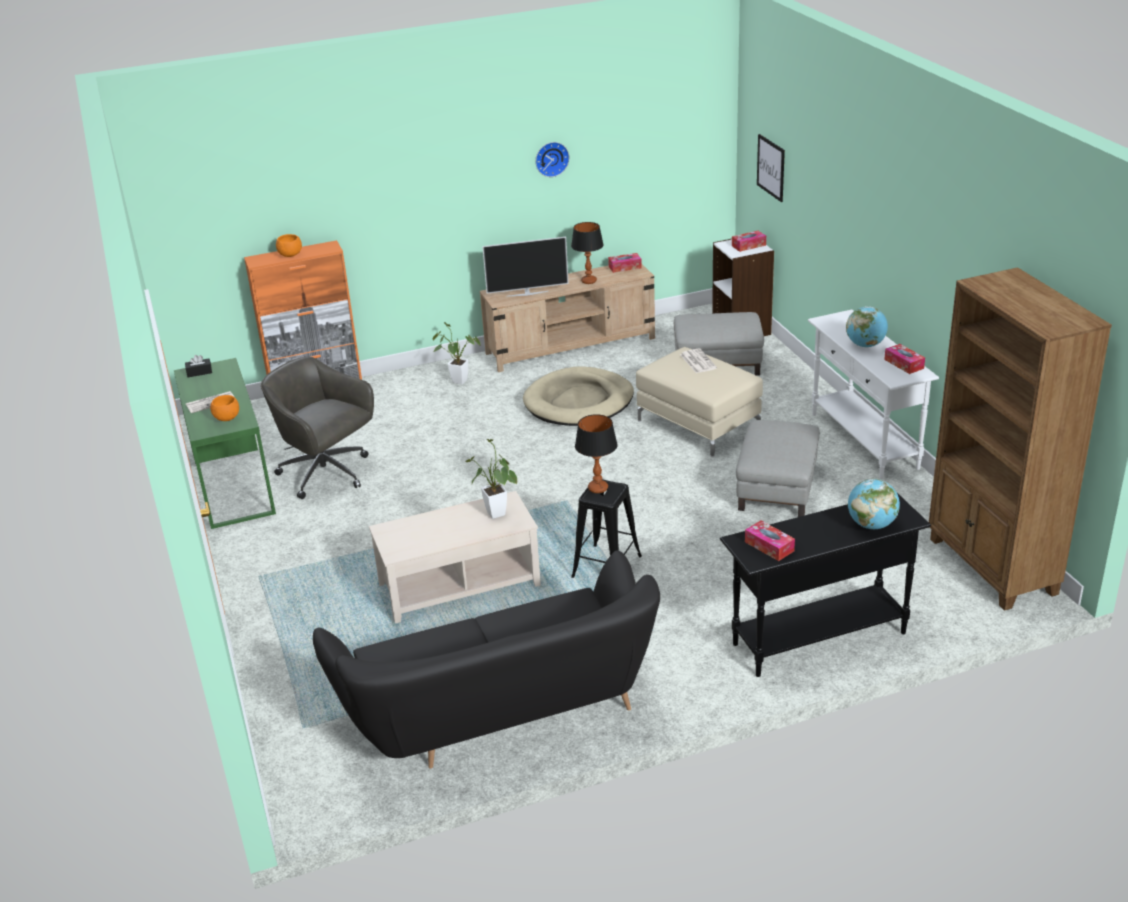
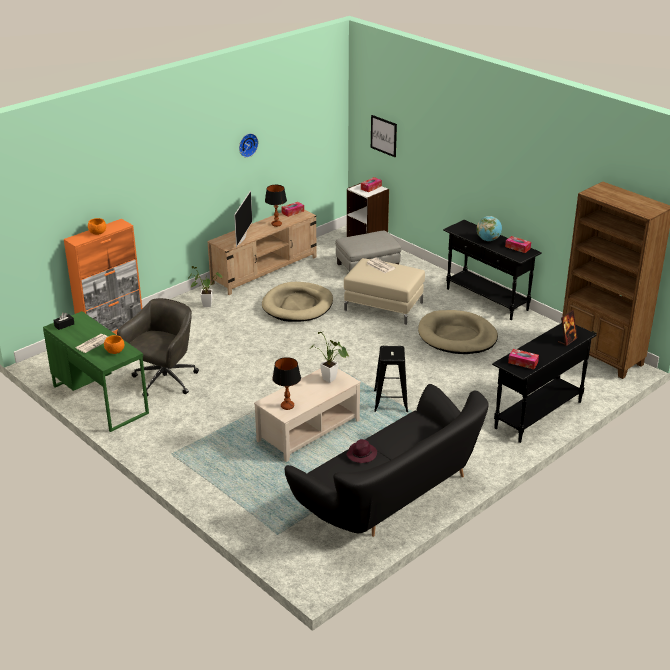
camera: 25 degrees left, 0 degrees up
grey office chair [261,357,374,499] -> grey office chair turned 105 degrees clockwise [117,298,199,397]
television [482,237,569,297] -> television turned 45 degrees counterclockwise [234,191,252,247]
table lamp [575,414,618,493] -> table lamp moved to [272,357,301,410]
grey ottoman [736,420,820,517] -> beige dog bed [418,310,498,354]
white console table [808,309,939,479] -> black console table [443,220,542,320]
globe [848,479,900,529] -> picture frame [558,310,578,346]
none -> purple hat [346,439,377,463]

